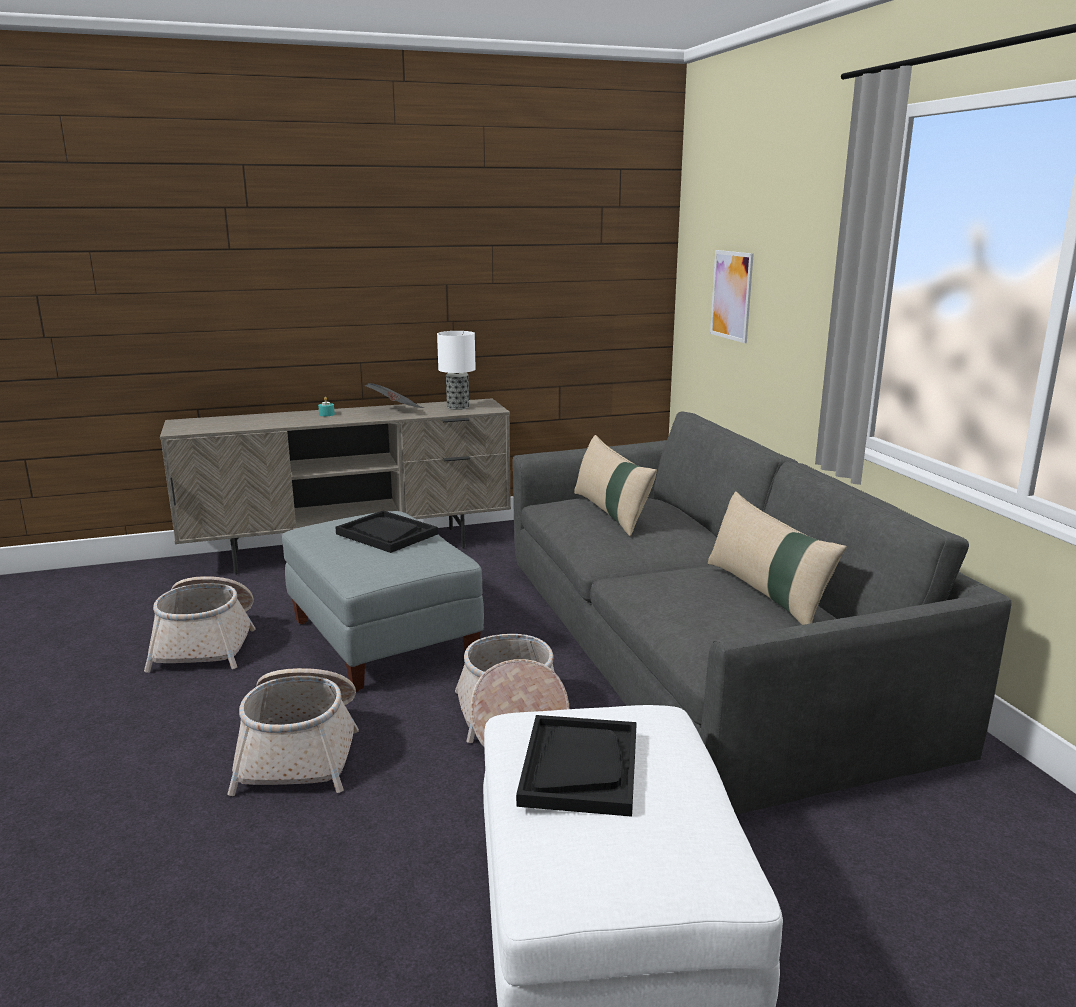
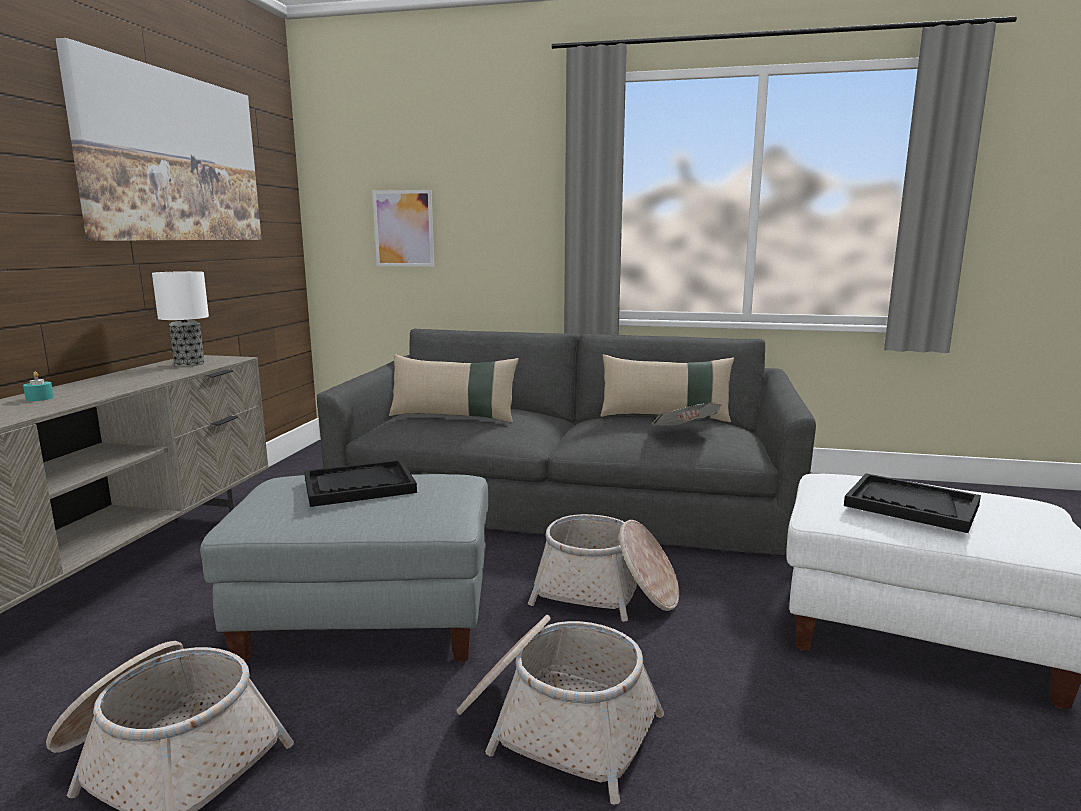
camera: 60 degrees left, 5 degrees down
newspaper [365,383,424,408] -> newspaper moved to [652,402,722,426]
none -> picture [56,38,262,241]

